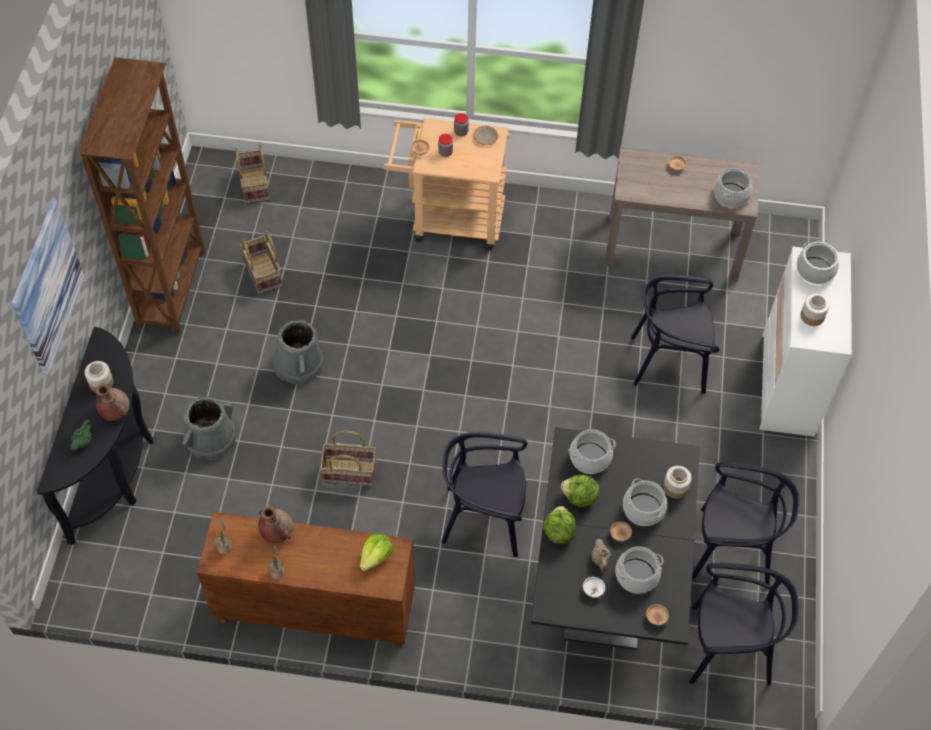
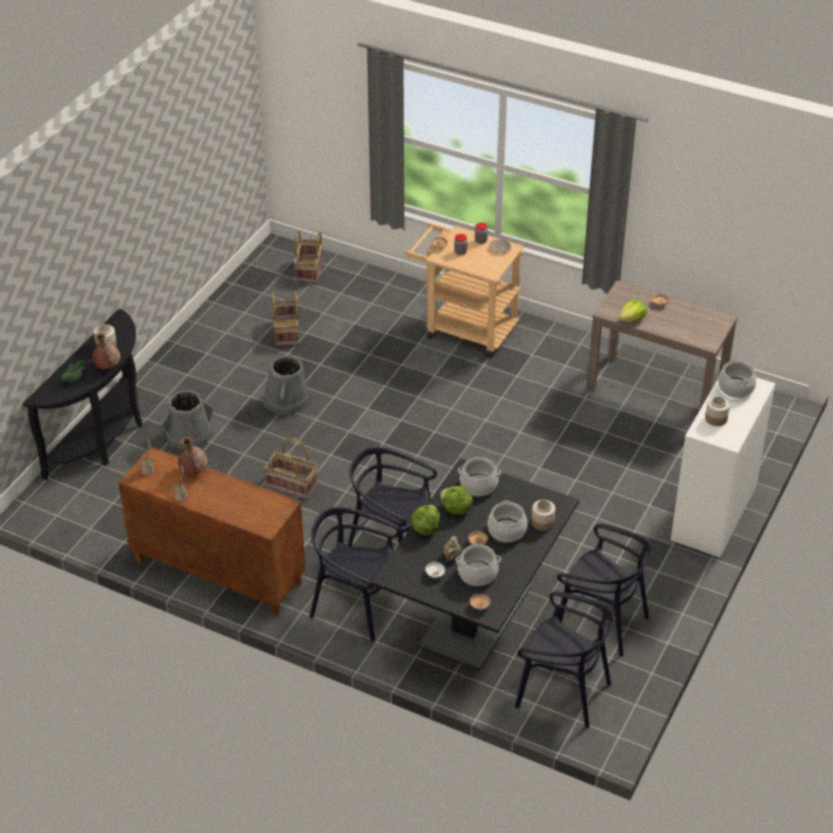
camera: 20 degrees right, 15 degrees down
picture [12,200,85,376] -> none
brown bookcase [78,57,205,333] -> none
lettuce [360,533,393,571] -> lettuce moved to [619,300,647,322]
black chair [631,275,719,394] -> black chair moved to [310,507,401,642]
cooking pot [714,168,753,207] -> none

